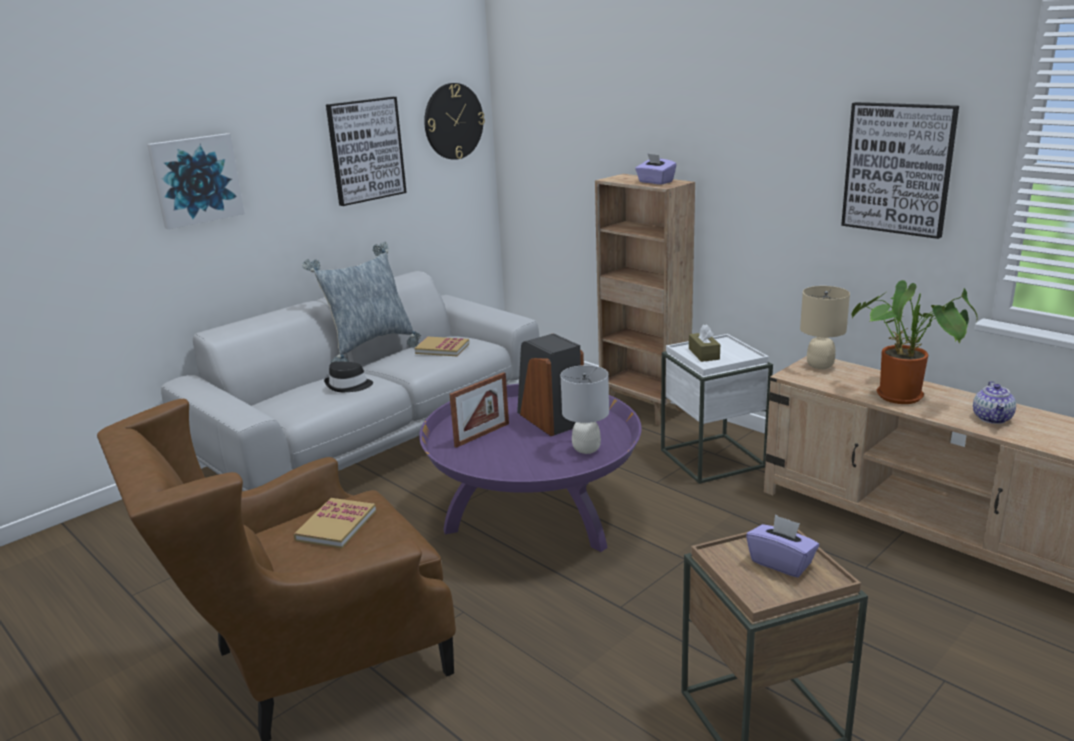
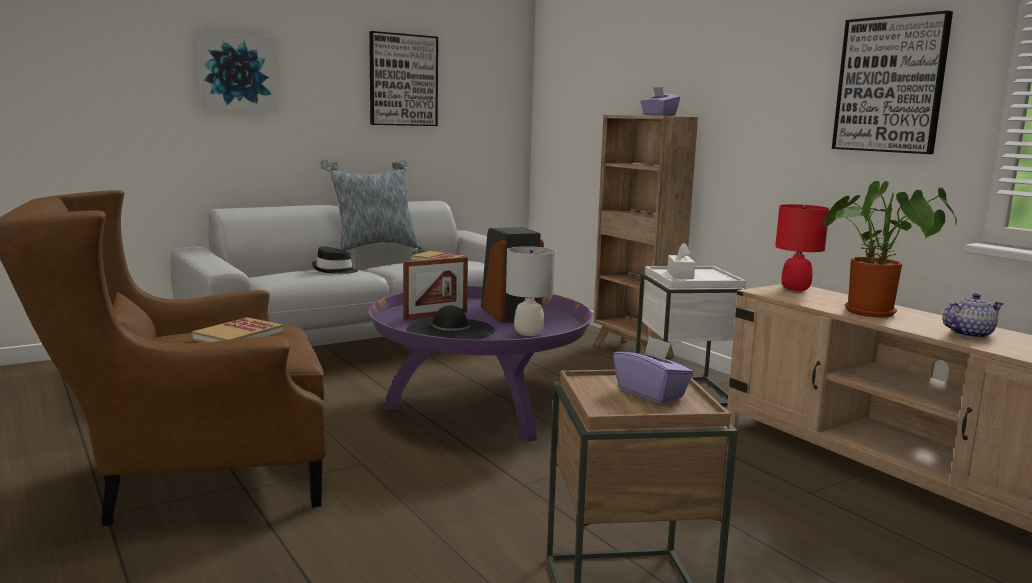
camera: 10 degrees right, 10 degrees down
wall clock [424,83,485,160] -> none
brown tissue box [689,324,720,362] -> white tissue box [667,243,695,279]
beige table lamp [800,286,850,369] -> red table lamp [775,204,830,291]
teapot [973,381,1016,424] -> teapot turned 135 degrees counterclockwise [943,293,1004,339]
none -> black hat [406,305,495,340]

